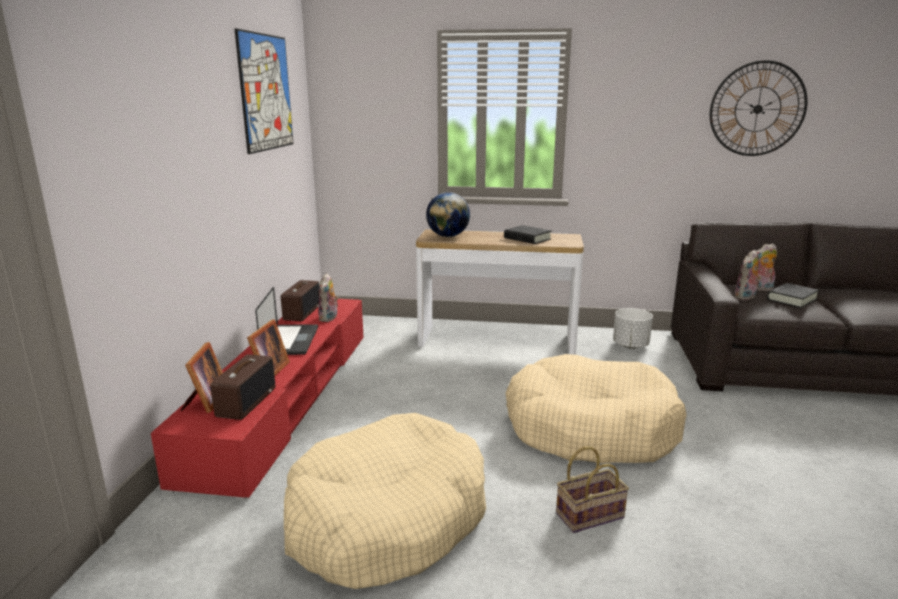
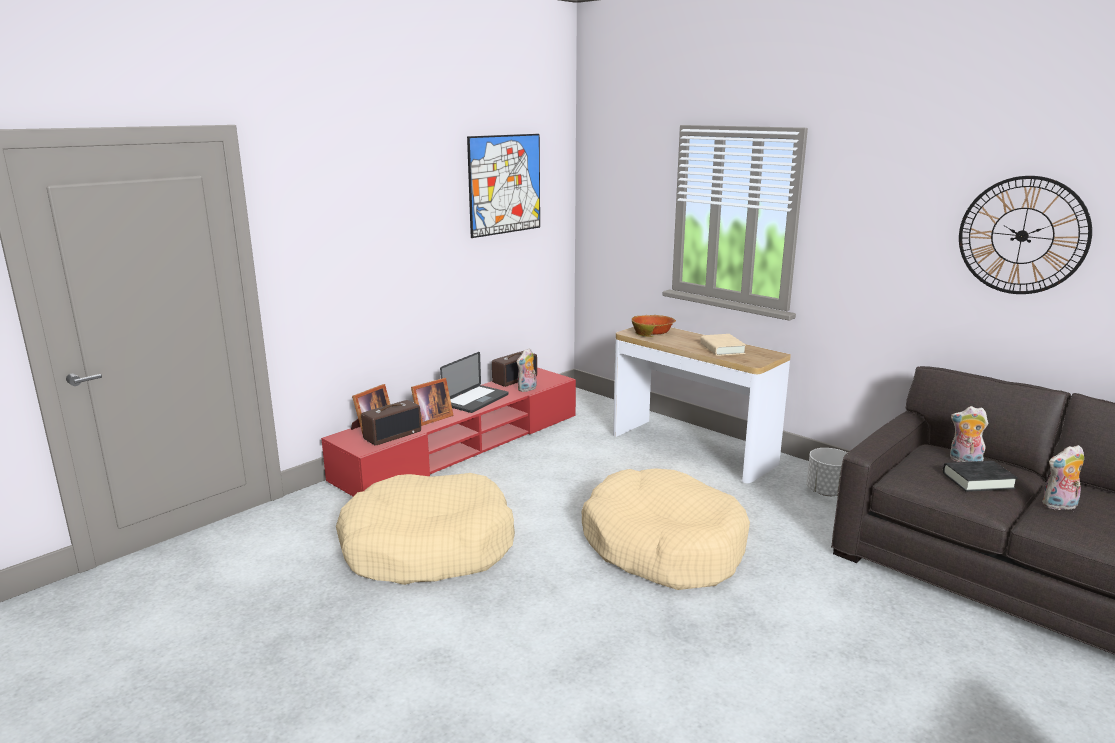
camera: 35 degrees right, 0 degrees up
globe [426,192,470,237] -> bowl [632,315,676,337]
black book [504,225,552,244] -> beige book [700,334,746,356]
basket [556,446,629,533] -> none
plush toy [734,250,762,301] -> plush toy moved to [1042,445,1084,510]

